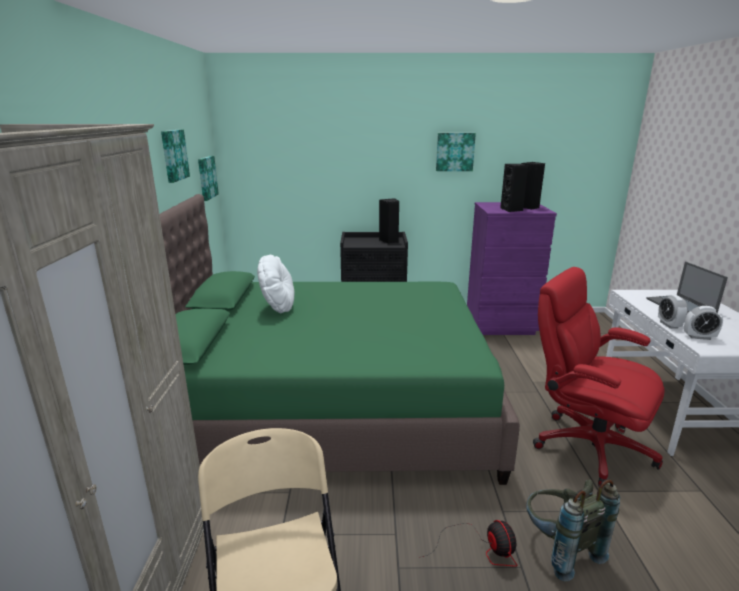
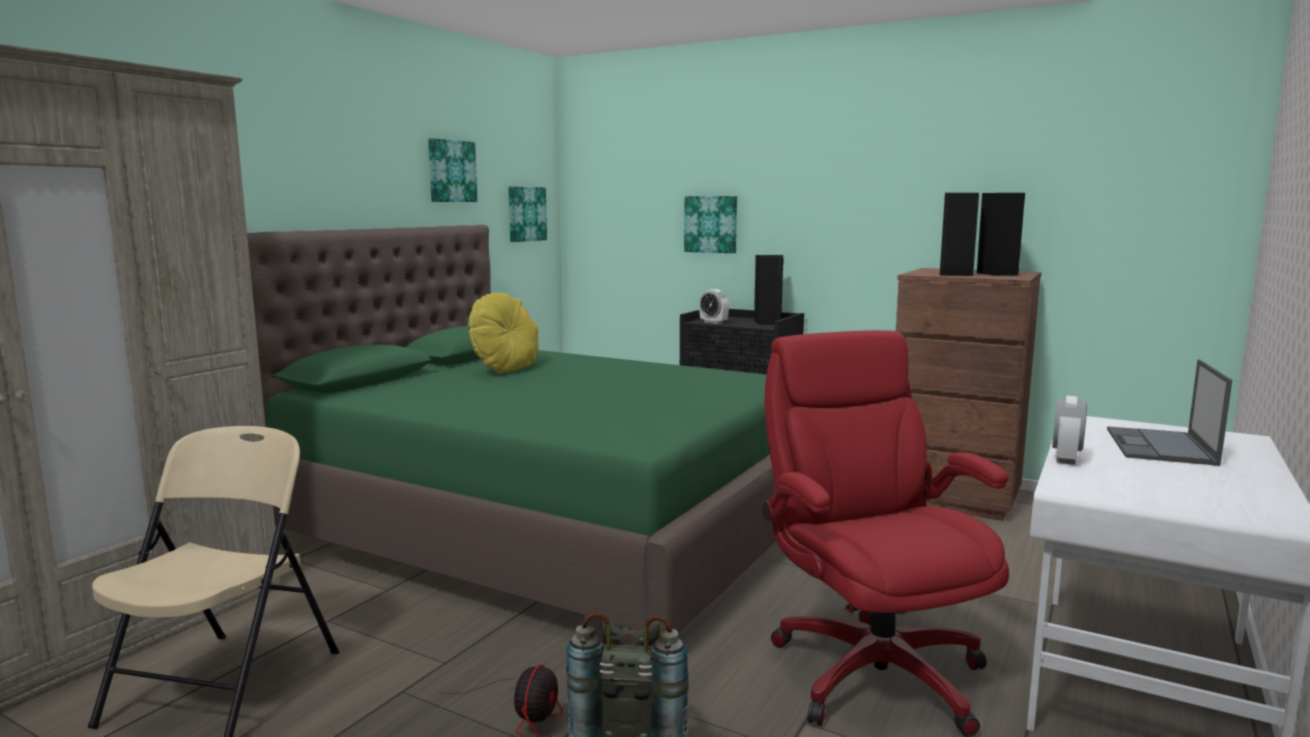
camera: 30 degrees right, 10 degrees down
white pillow [257,255,295,313] -> yellow pillow [468,292,539,374]
picture [436,133,476,171] -> picture moved to [684,196,737,253]
purple dresser [467,202,557,335] -> brown dresser [896,268,1041,521]
alarm clock [684,306,723,340] -> alarm clock moved to [699,289,729,324]

